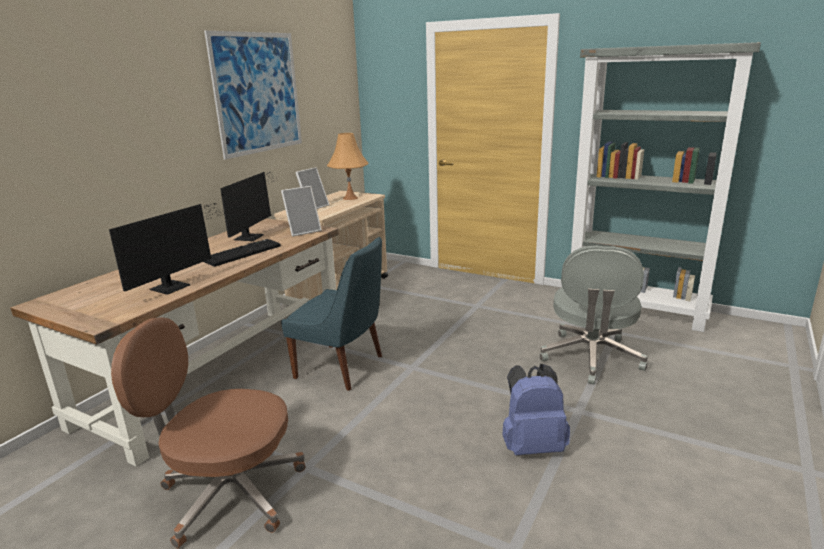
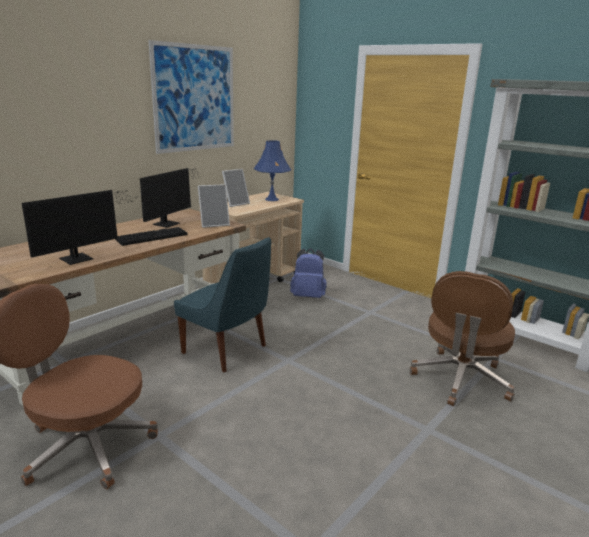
camera: 10 degrees right, 0 degrees up
orange table lamp [327,133,369,200] -> blue table lamp [254,140,291,201]
blue backpack [502,364,570,456] -> blue backpack moved to [290,248,326,298]
grey office chair [539,246,647,385] -> brown office chair [410,271,515,406]

